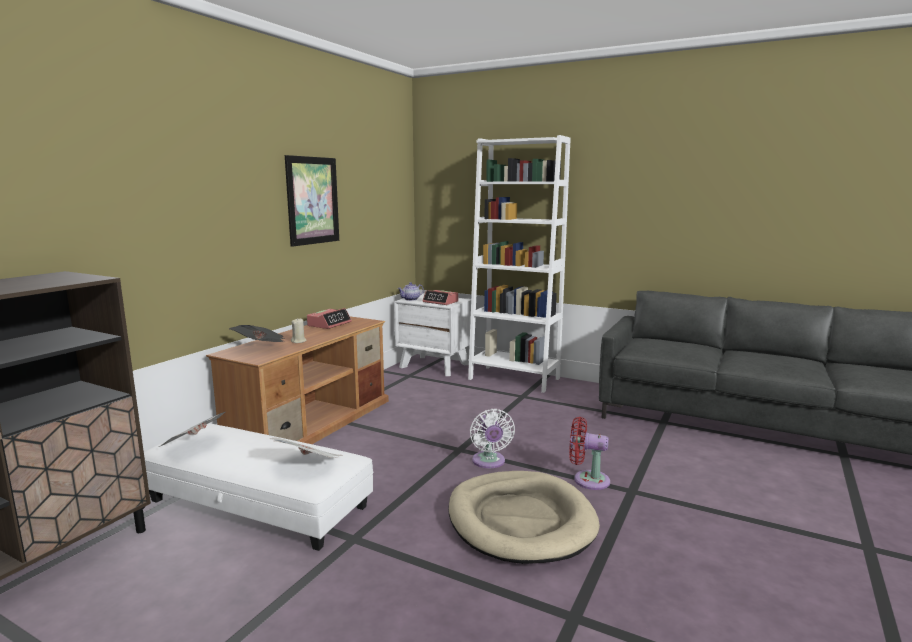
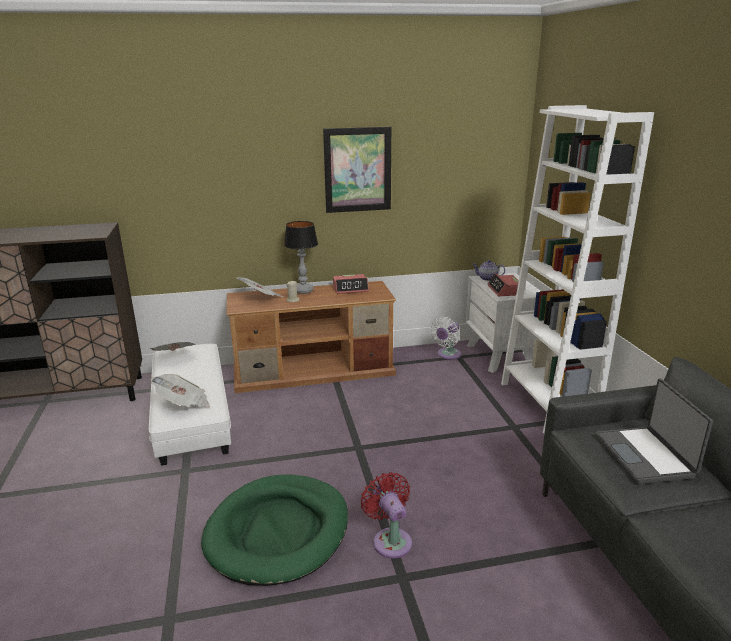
camera: 50 degrees right, 10 degrees up
beige dog bed [448,471,600,564] -> green dog bed [201,474,348,586]
white fan [470,409,515,468] -> white fan moved to [430,317,461,360]
none -> table lamp [284,221,318,294]
none -> laptop [596,379,713,484]

